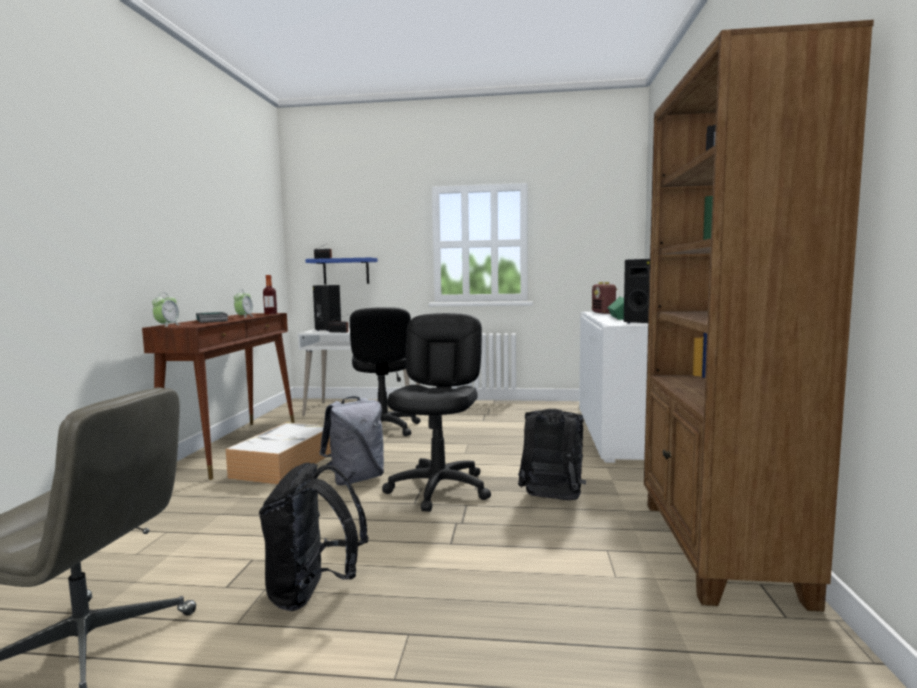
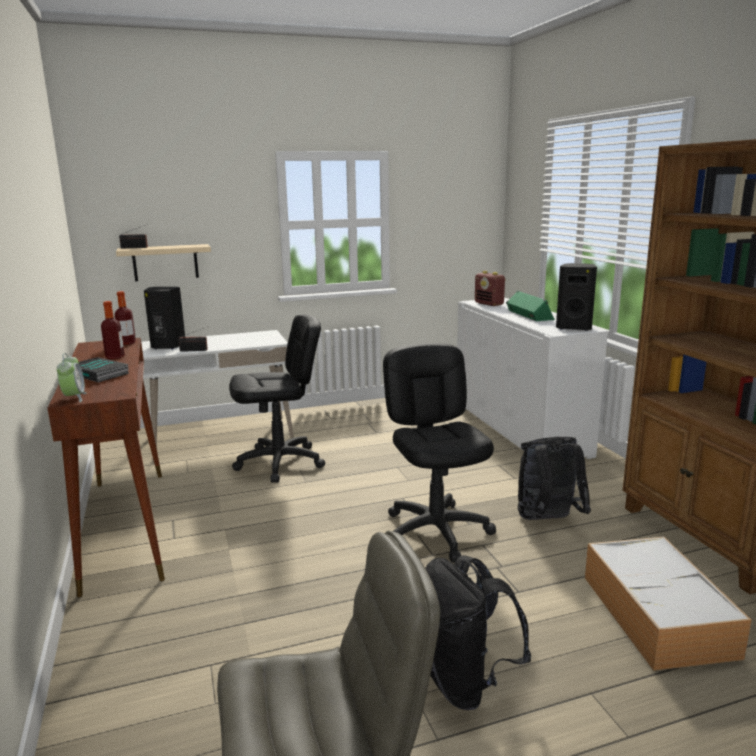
camera: 25 degrees left, 10 degrees up
storage box [226,422,331,485] -> storage box moved to [585,537,752,671]
alarm clock [234,289,253,318] -> bottle [101,301,125,359]
blue shelf [305,257,378,285] -> beige shelf [116,244,211,281]
grey backpack [319,396,384,485] -> none
black office chair [350,307,421,436] -> black office chair turned 75 degrees counterclockwise [229,314,325,483]

